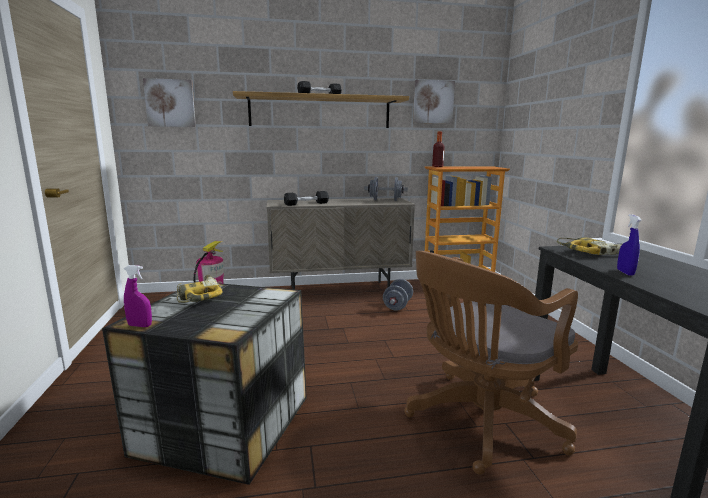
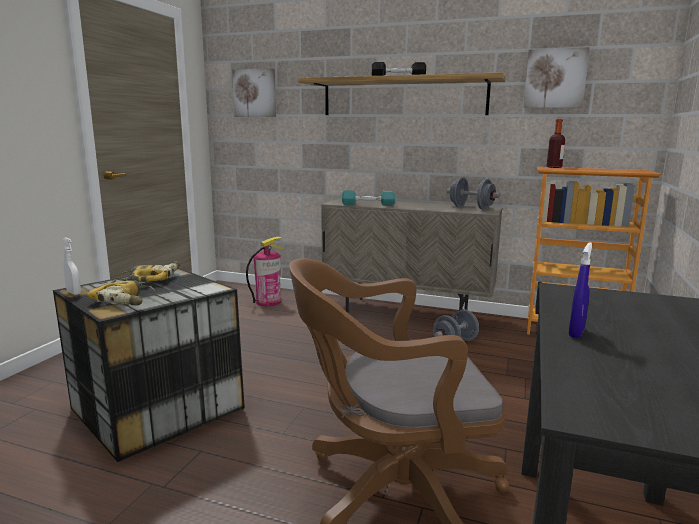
camera: 30 degrees right, 0 degrees up
purple spray bottle [124,265,152,327] -> white spray bottle [63,238,81,295]
black dumbbell [284,191,329,206] -> turquoise dumbbell [342,190,395,206]
power drill [557,237,621,255] -> power drill moved to [87,277,155,306]

